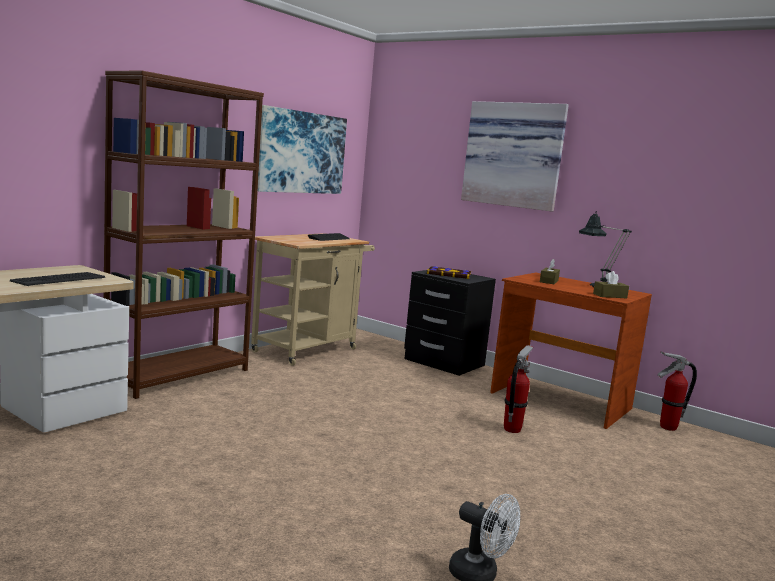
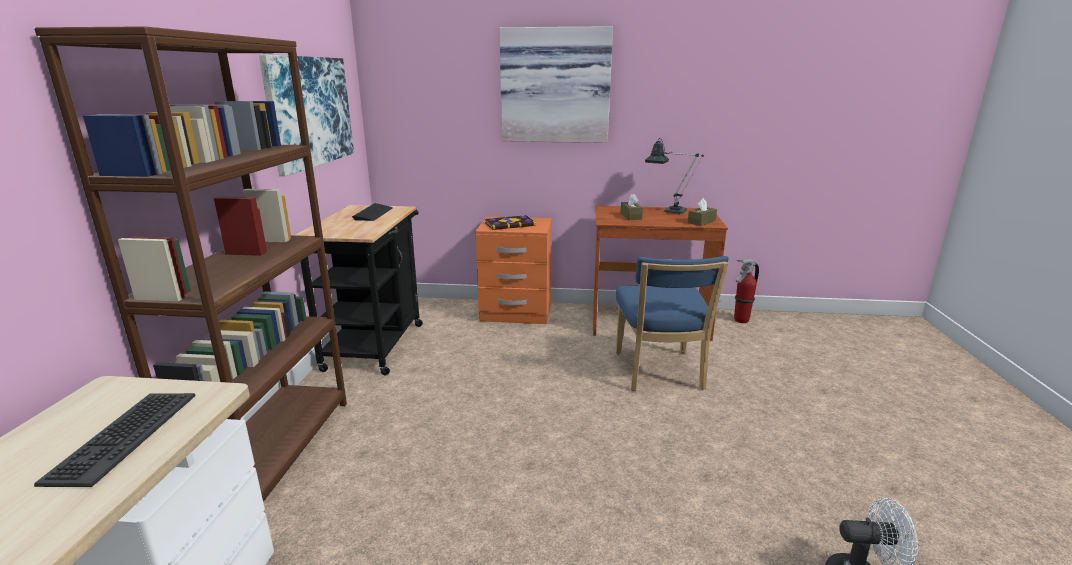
camera: 30 degrees left, 10 degrees up
beige cart [251,233,375,366] -> black cart [296,205,423,375]
black nightstand [404,270,496,376] -> orange nightstand [475,217,552,324]
fire extinguisher [504,345,533,433] -> blue chair [616,256,729,391]

